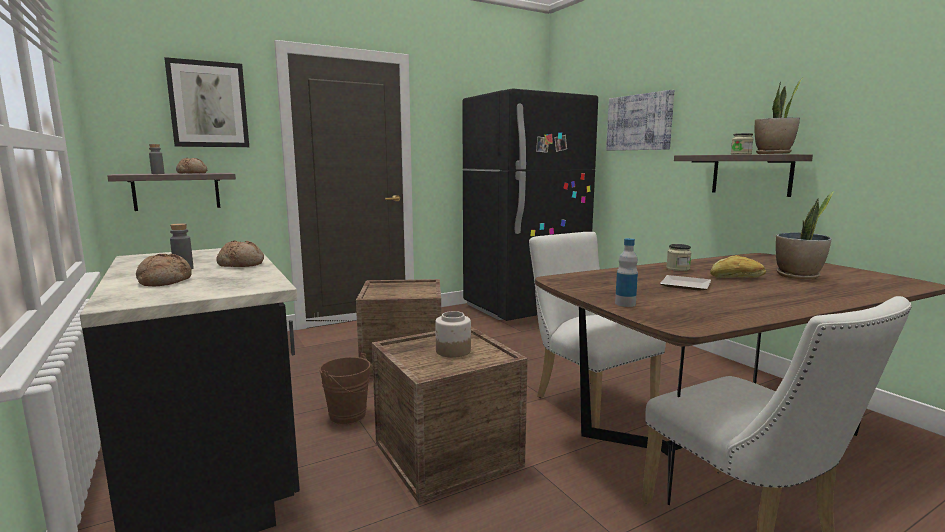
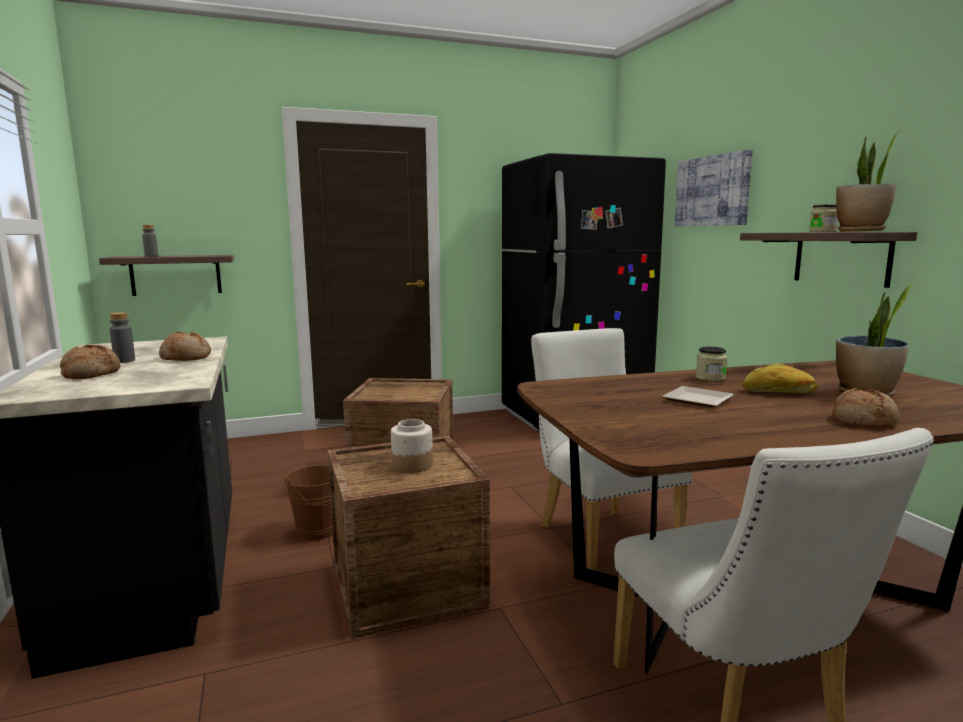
camera: 10 degrees right, 0 degrees up
picture [164,57,249,147] -> none
bread [176,158,207,173] -> bread moved to [832,388,900,427]
bottle [615,238,638,307] -> none

